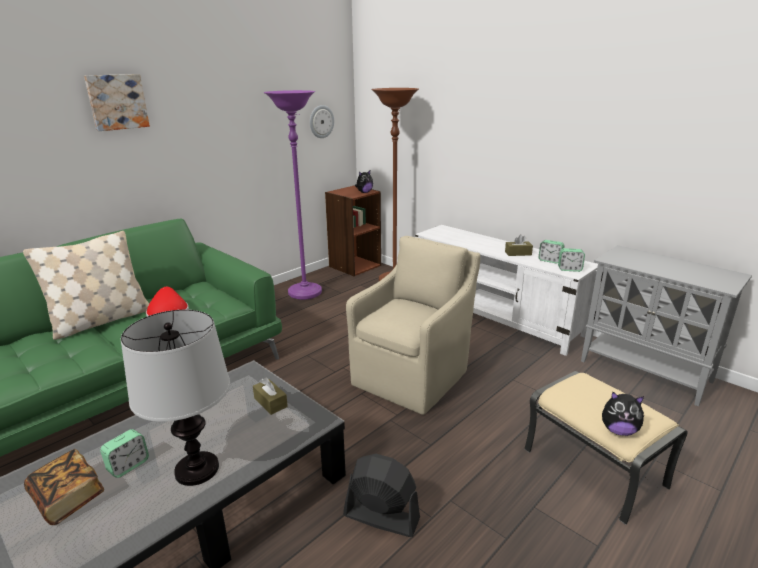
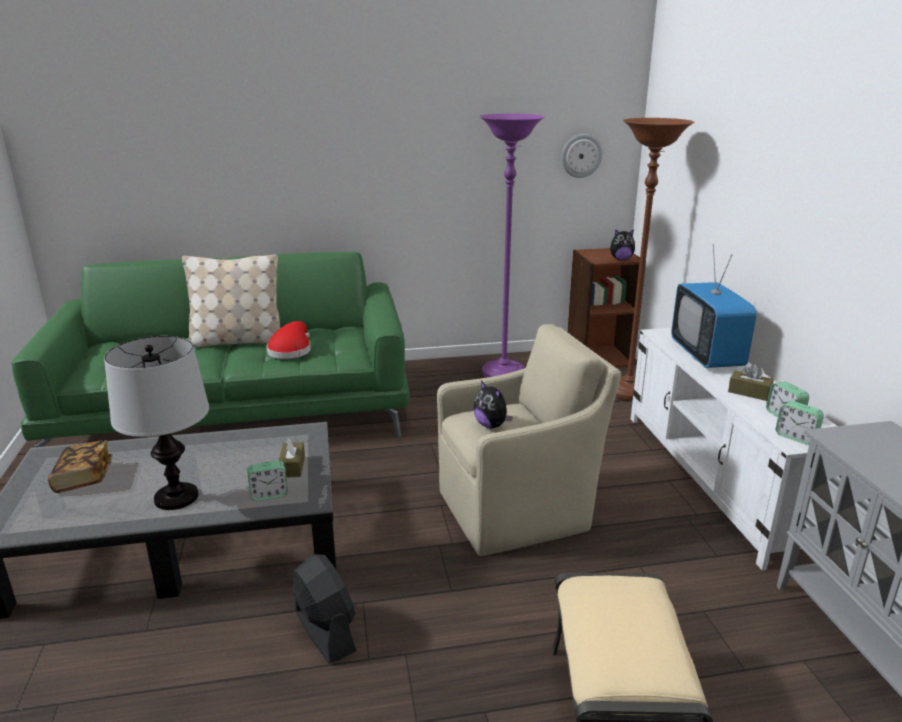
camera: 35 degrees right, 0 degrees up
picture [84,74,150,131] -> none
alarm clock [100,429,149,478] -> alarm clock moved to [247,460,288,501]
plush toy [602,392,645,436] -> plush toy moved to [474,381,513,428]
none -> television [671,244,757,368]

